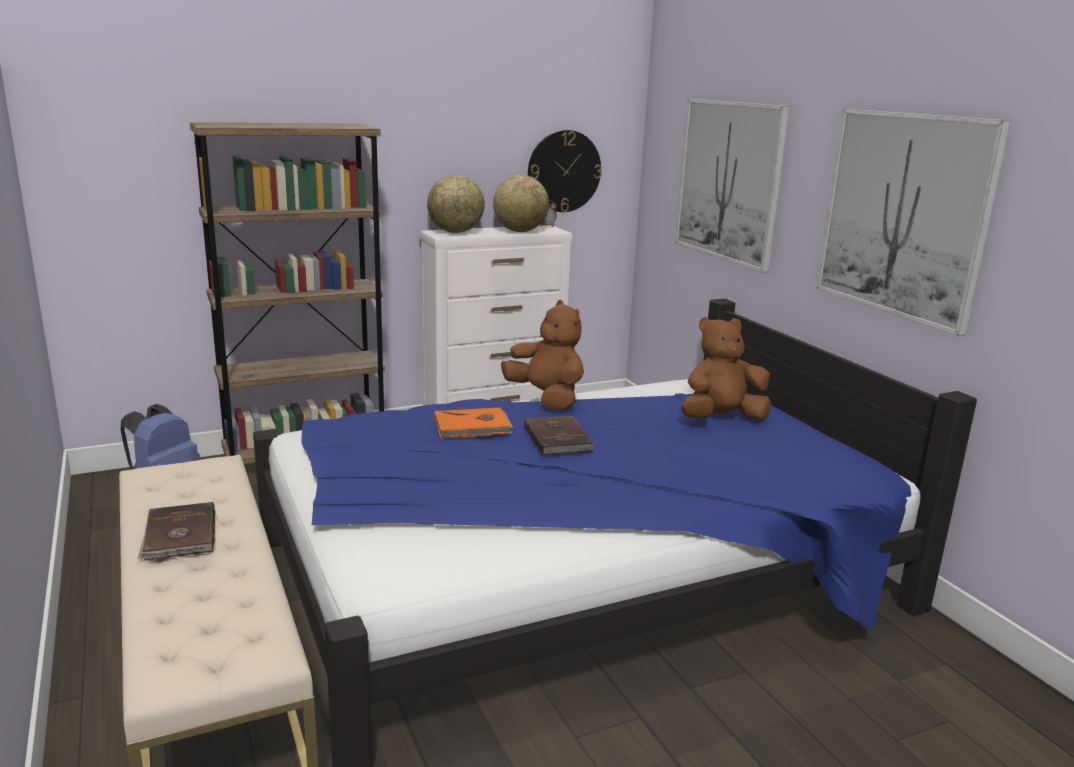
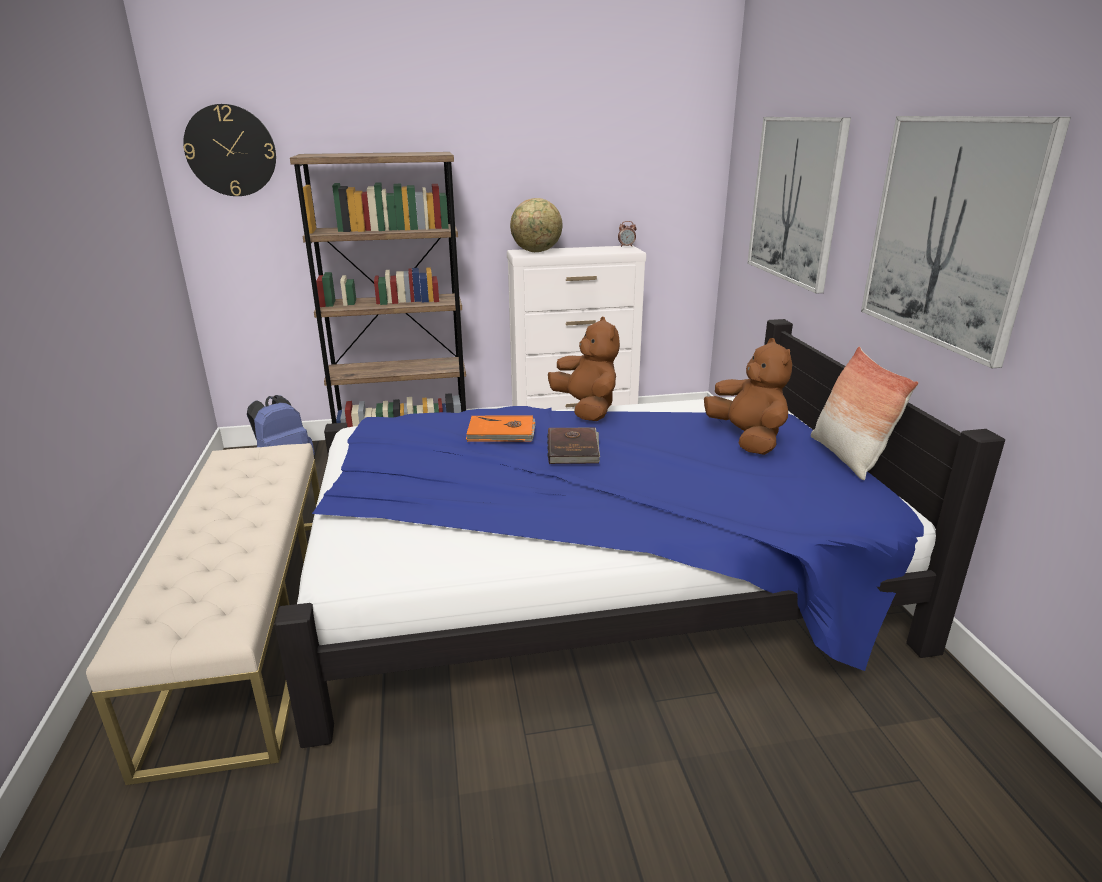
camera: 15 degrees right, 5 degrees up
brown book [138,502,215,561] -> none
globe [493,175,549,232] -> none
wall clock [528,130,602,212] -> wall clock moved to [183,104,276,196]
brown plush toy [682,317,771,420] -> brown plush toy turned 75 degrees clockwise [704,338,792,455]
none -> pillow [811,346,918,480]

